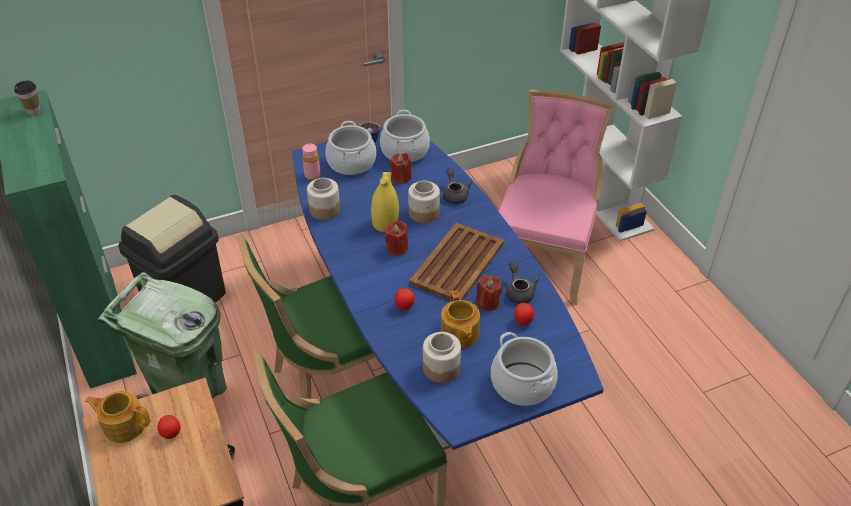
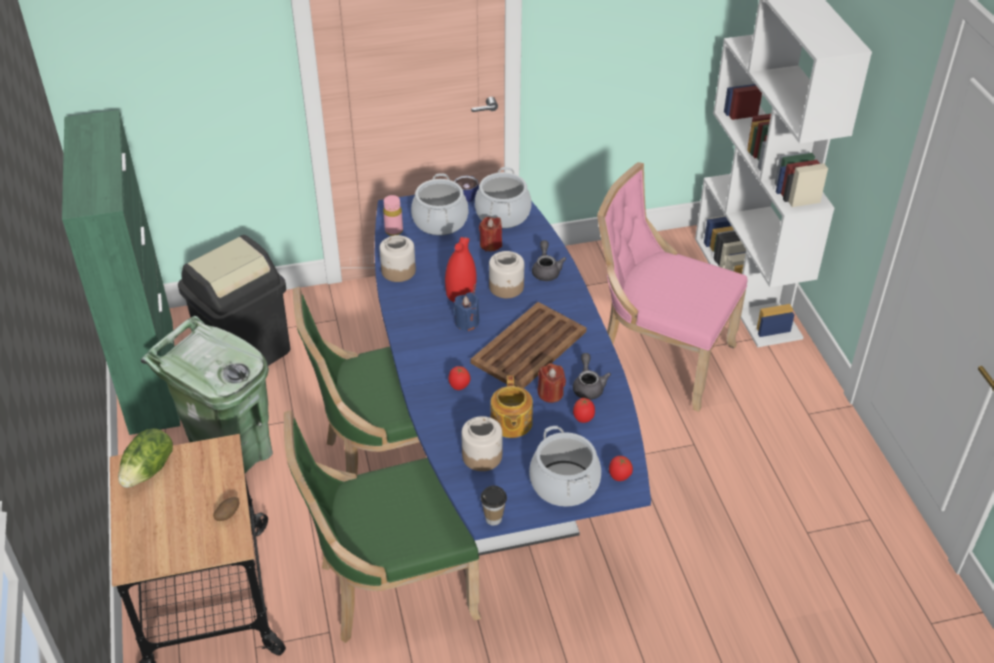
camera: 10 degrees right, 0 degrees up
cup [14,81,41,115] -> cup moved to [481,486,507,526]
teapot [85,391,151,443] -> lettuce [118,429,173,488]
tomato [157,415,181,439] -> tomato moved to [609,456,633,481]
yellow vase [371,172,399,232] -> red vase [445,237,477,302]
red candle [385,221,408,256] -> blue candle [453,292,480,331]
pink chair [498,90,613,305] -> pink chair turned 90 degrees counterclockwise [597,162,748,412]
none -> potato [213,497,239,521]

